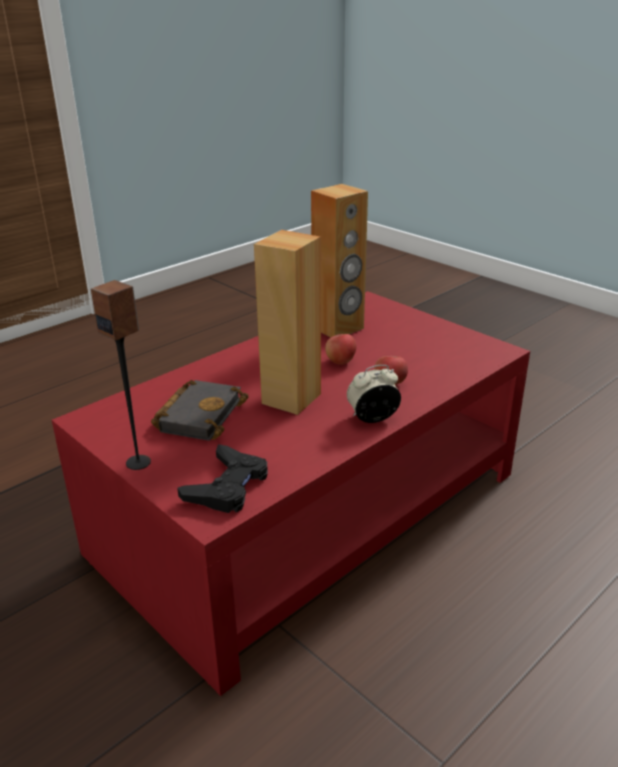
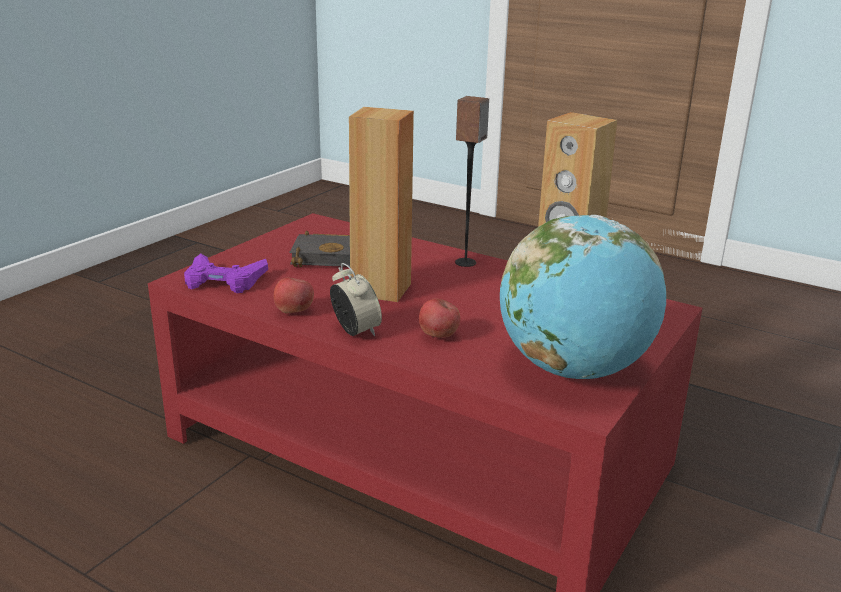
camera: 75 degrees right, 5 degrees down
speaker [91,280,151,470] -> speaker moved to [455,96,489,267]
black game controller [177,444,268,513] -> purple game controller [184,254,268,293]
apple [325,334,357,365] -> apple moved to [274,277,314,313]
none -> globe [500,215,666,379]

